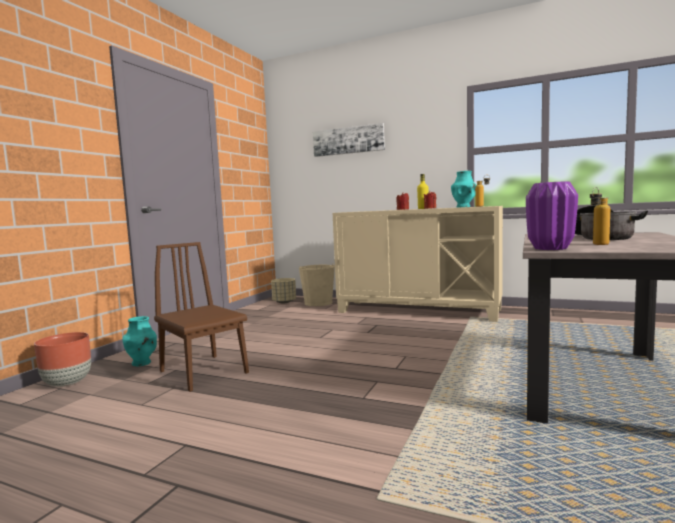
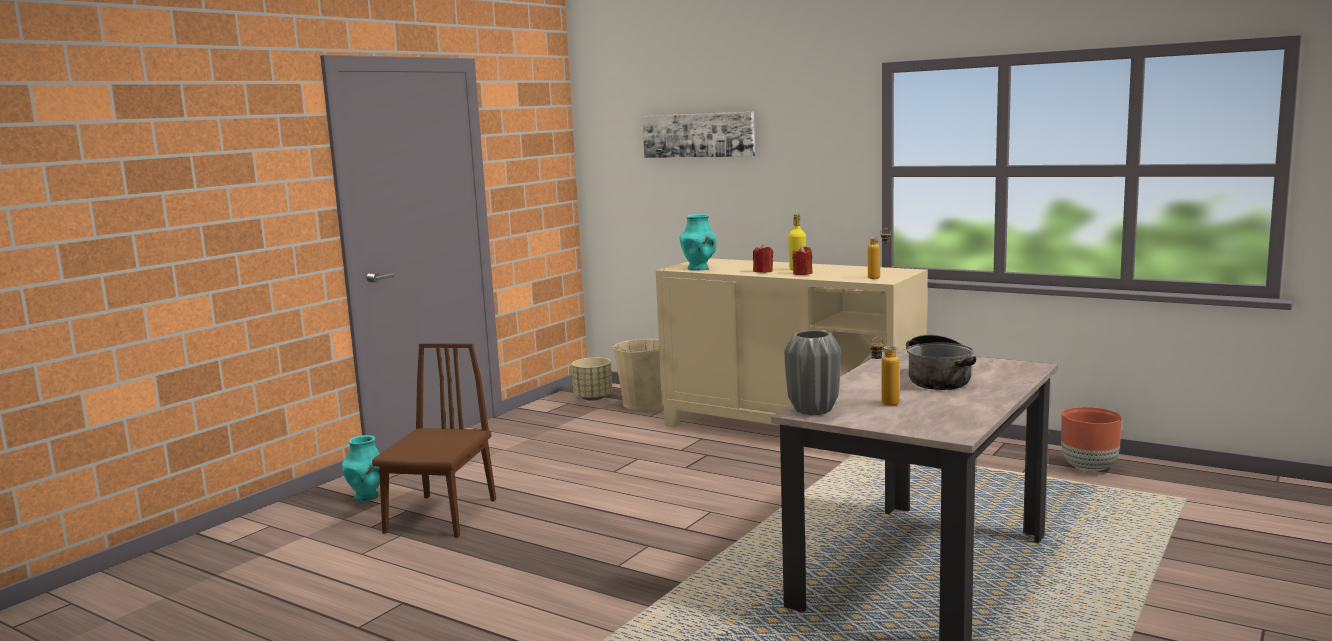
camera: 10 degrees right, 5 degrees up
brown planter [34,332,91,387] -> brown planter moved to [1061,407,1122,471]
brown chair [154,242,249,392] -> brown chair turned 45 degrees clockwise [372,343,496,537]
turquoise vase [451,171,476,208] -> turquoise vase moved to [680,214,716,271]
purple vase [526,181,578,250] -> grey vase [784,330,841,415]

